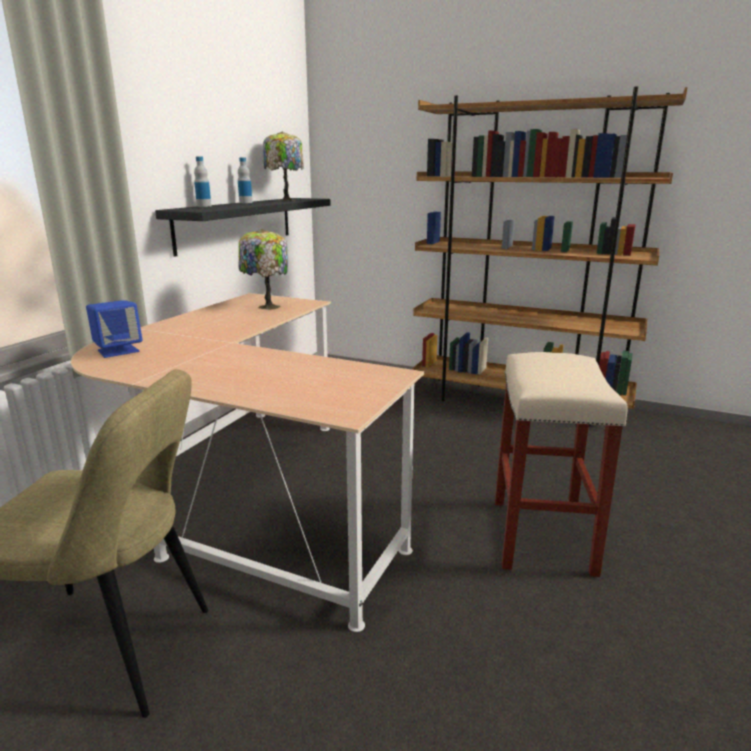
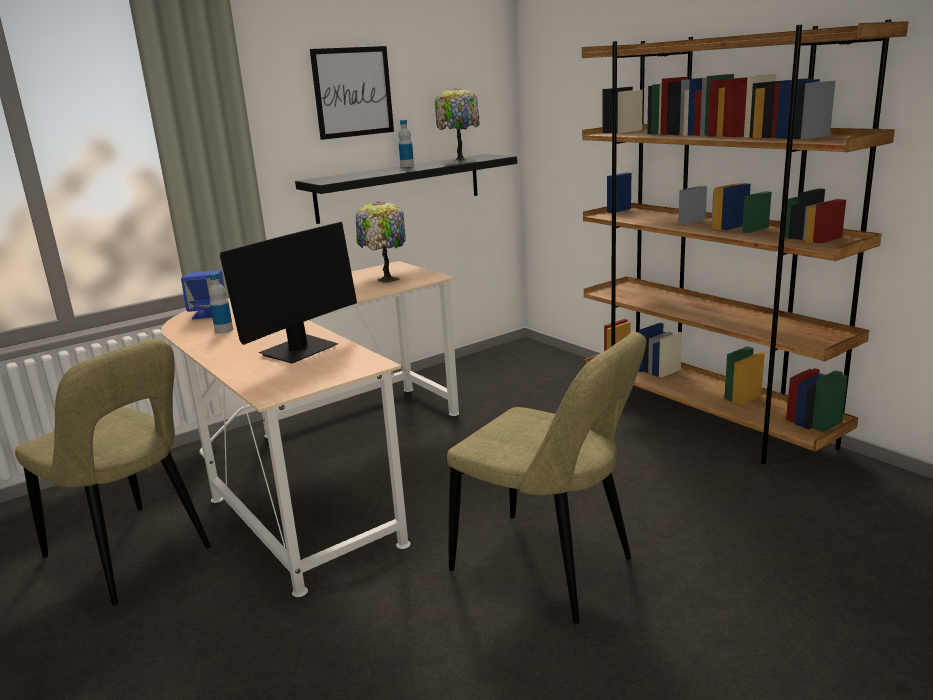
camera: 30 degrees right, 0 degrees up
bottle [194,157,211,207] -> bottle moved to [209,273,233,334]
beige stool [495,352,627,577] -> beige chair [447,332,646,624]
none -> monitor [220,222,357,364]
none -> picture [310,46,394,140]

